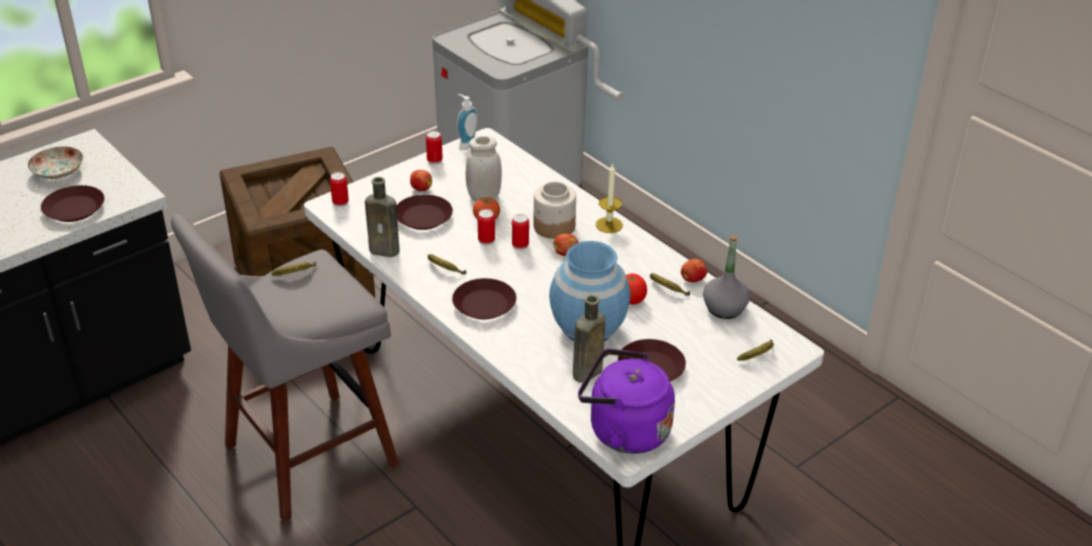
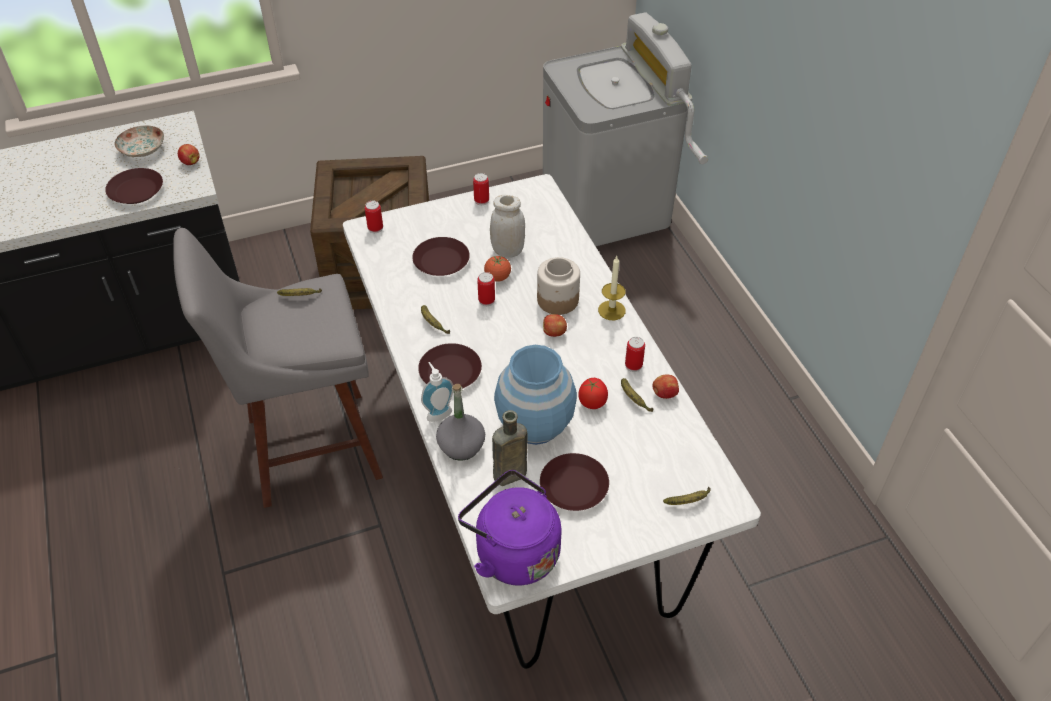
camera: 20 degrees right, 10 degrees up
brown bottle [365,177,400,257] -> none
apple [410,170,432,191] -> apple moved to [178,144,199,165]
soap dispenser [457,94,478,150] -> soap dispenser moved to [421,362,453,422]
can [512,214,529,250] -> can moved to [625,337,645,372]
grey bottle [703,235,750,319] -> grey bottle moved to [436,384,485,461]

